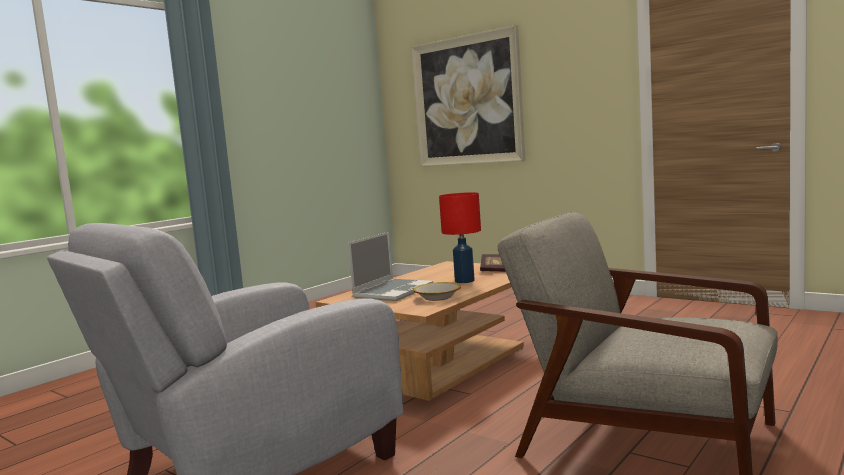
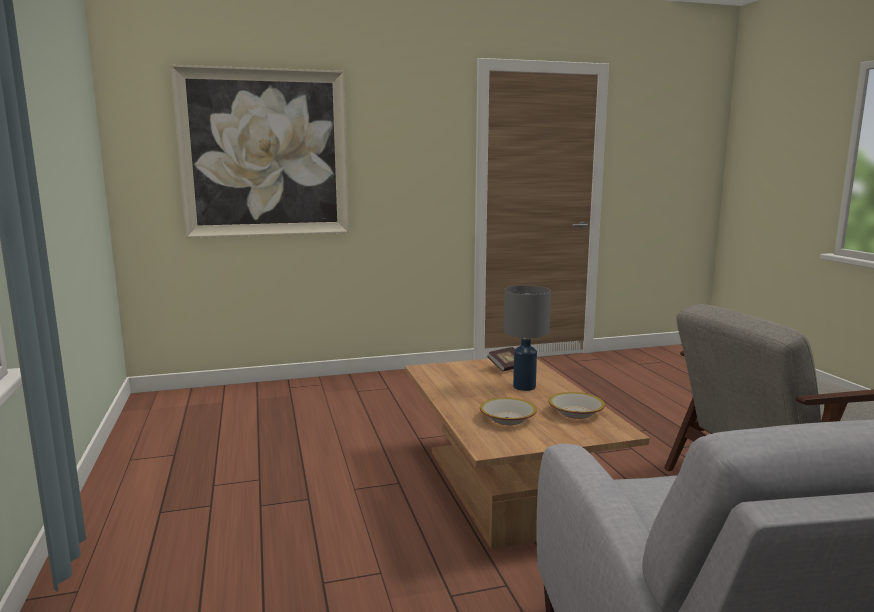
camera: 55 degrees left, 5 degrees up
laptop [348,232,433,301] -> bowl [480,398,537,425]
red table lamp [439,192,481,283] -> grey table lamp [503,285,551,391]

